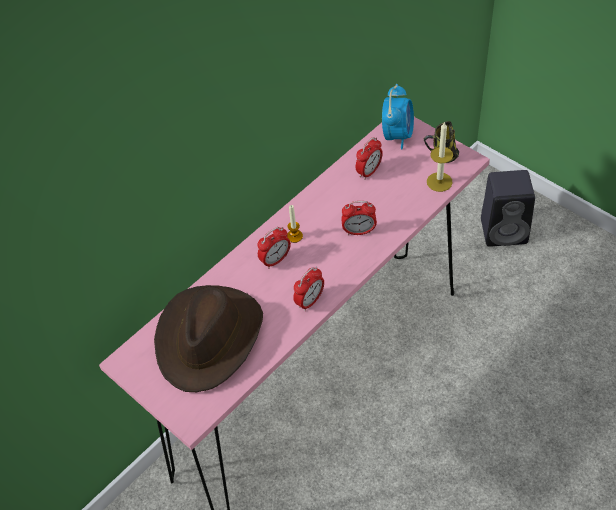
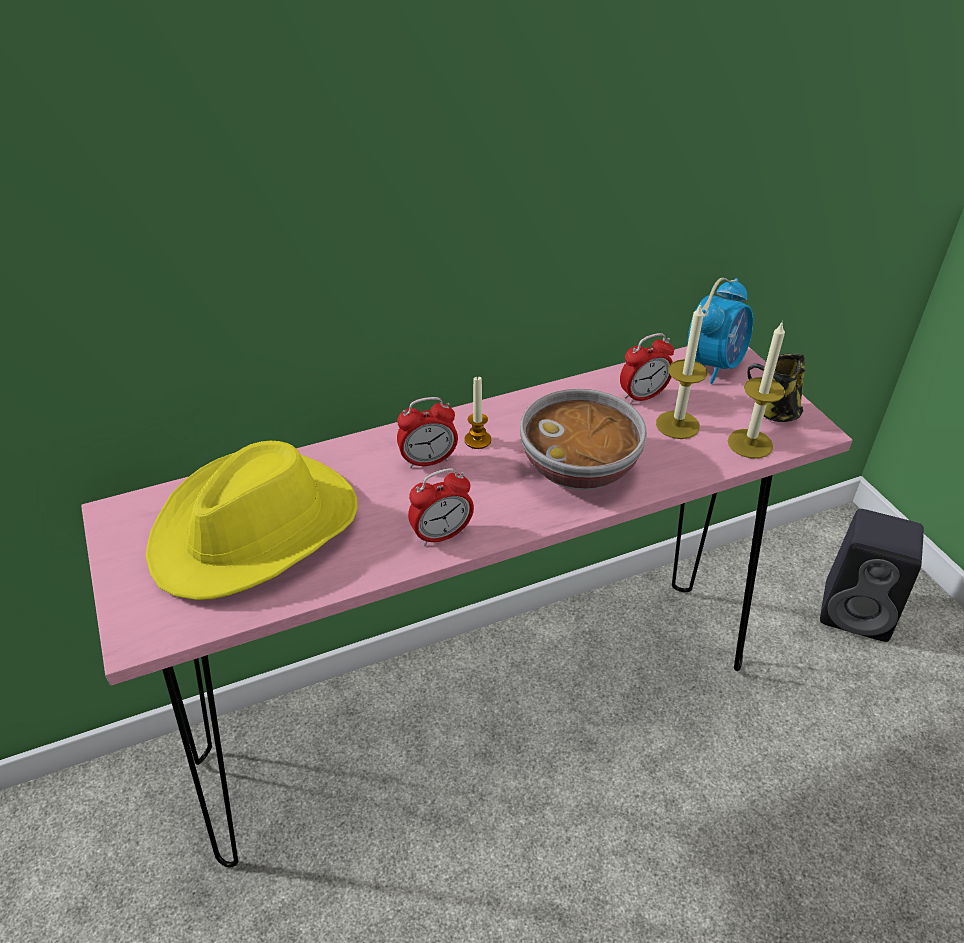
camera: 20 degrees right, 10 degrees down
brown hat [154,285,263,392] -> yellow hat [146,441,358,600]
alarm clock [341,201,377,235] -> bowl [520,389,647,490]
none -> candle [656,303,707,439]

